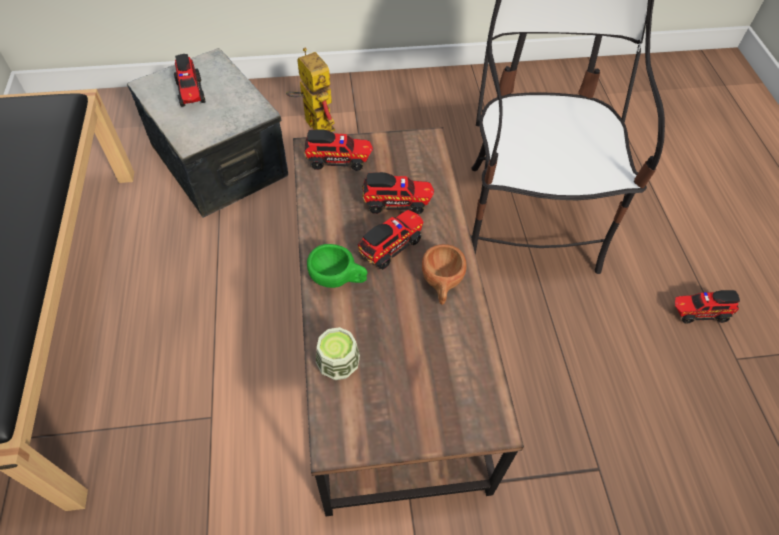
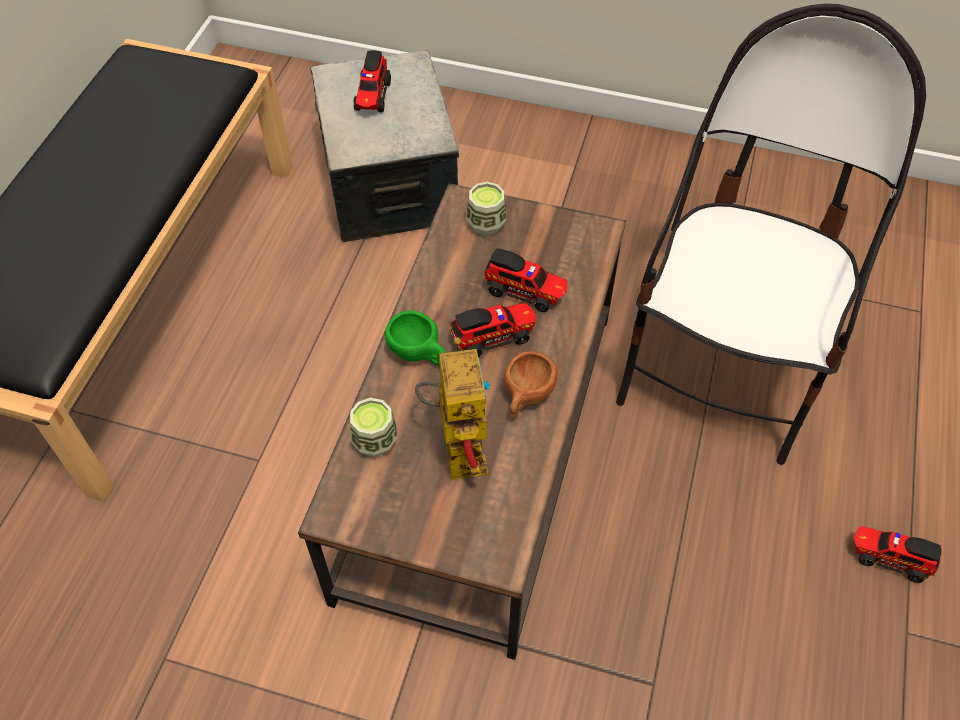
camera: 25 degrees right, 0 degrees up
toy robot [286,47,335,132] -> toy robot moved to [415,337,490,480]
toy truck [304,129,373,171] -> cup [466,182,506,236]

